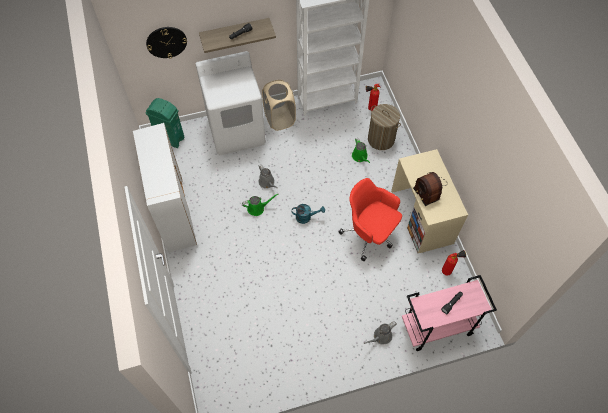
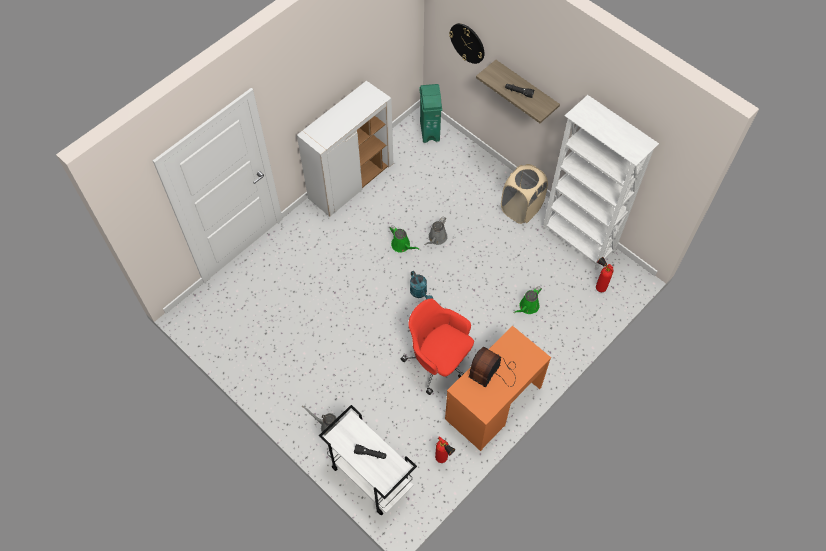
camera: 60 degrees right, 0 degrees up
white washing machine [195,51,266,155] -> none
red office chair [338,178,402,261] -> red office chair turned 60 degrees counterclockwise [401,298,474,395]
laundry basket [368,104,401,150] -> none
beige desk [391,149,468,253] -> orange desk [445,326,551,451]
pink cart [402,275,497,351] -> white cart [319,405,417,515]

